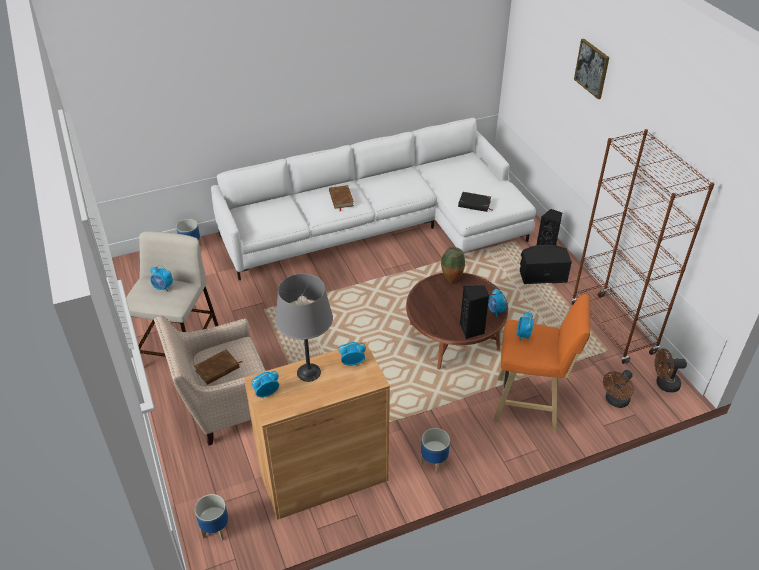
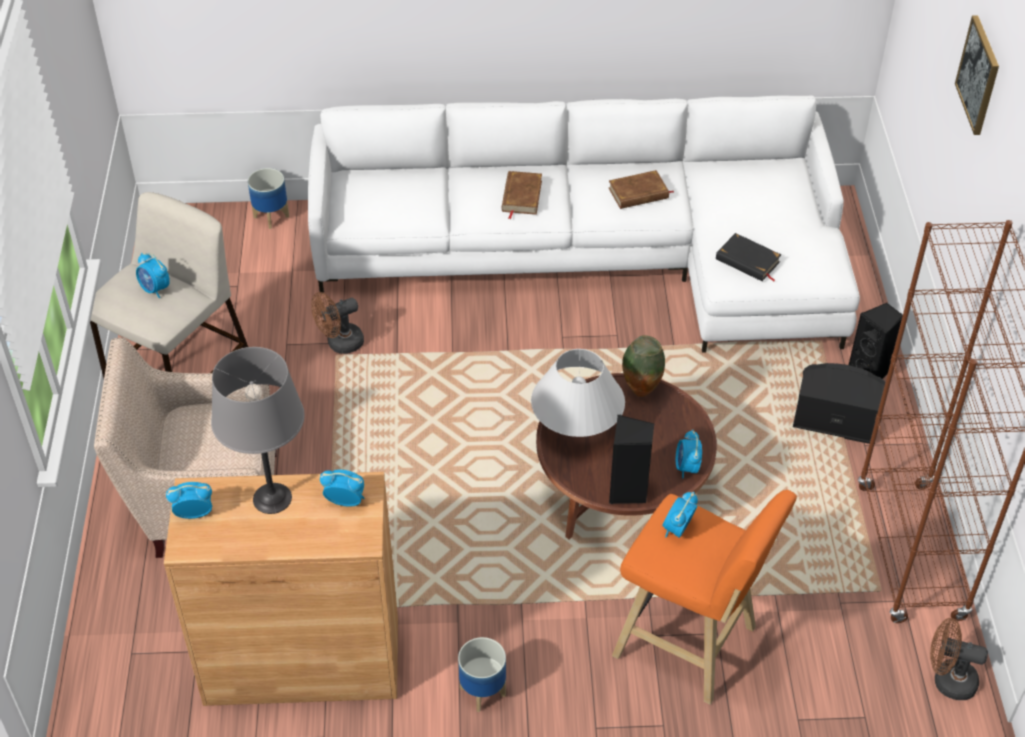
camera: 20 degrees right, 5 degrees up
brown book [195,349,242,385] -> brown book moved to [609,170,674,209]
planter [195,494,229,540] -> none
brown fan [603,370,634,408] -> brown fan moved to [311,292,364,354]
none -> white table lamp [531,349,625,437]

